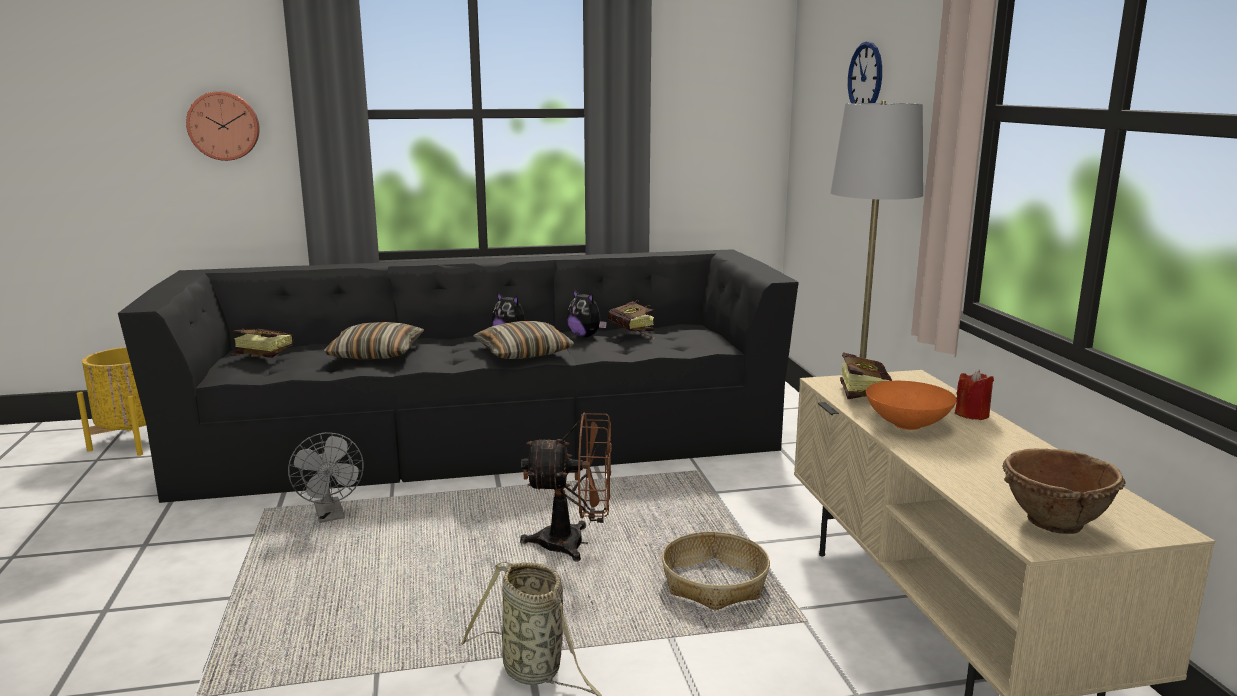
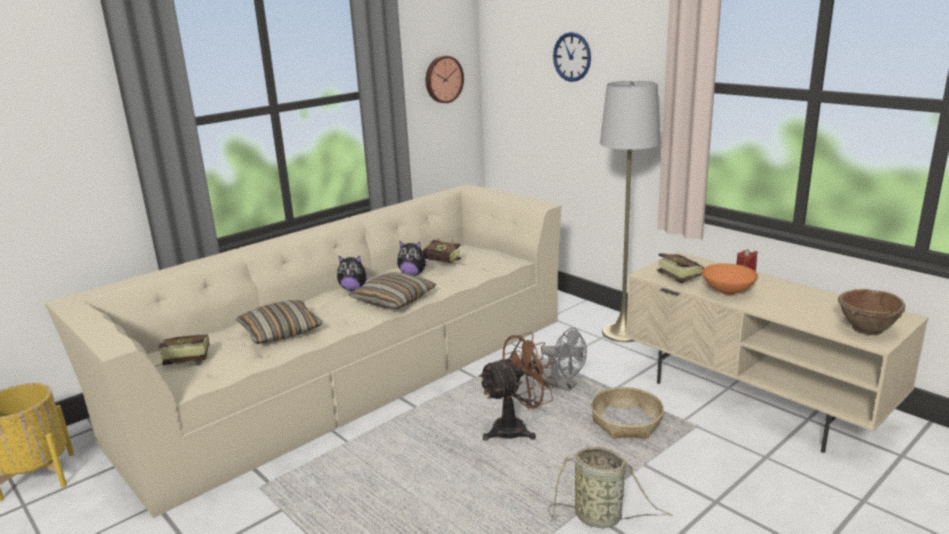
camera: 30 degrees left, 5 degrees up
black sofa [118,249,799,503] -> beige sofa [44,184,562,518]
wall clock [186,91,260,161] -> wall clock moved to [426,56,464,103]
grey fan [288,432,364,523] -> grey fan moved to [542,328,587,391]

